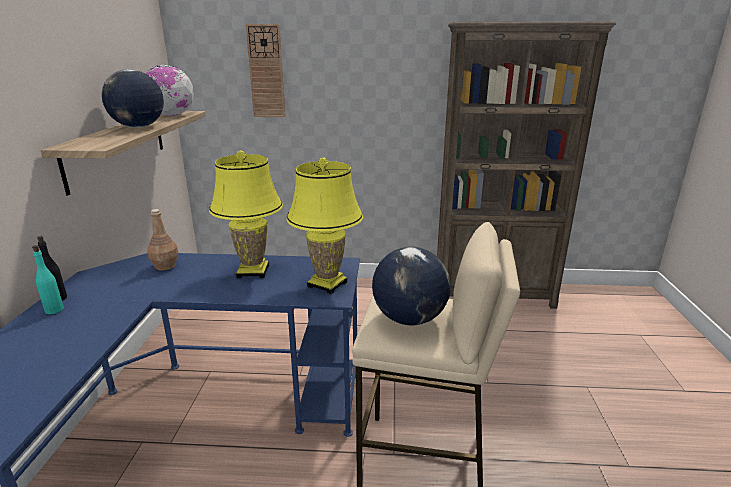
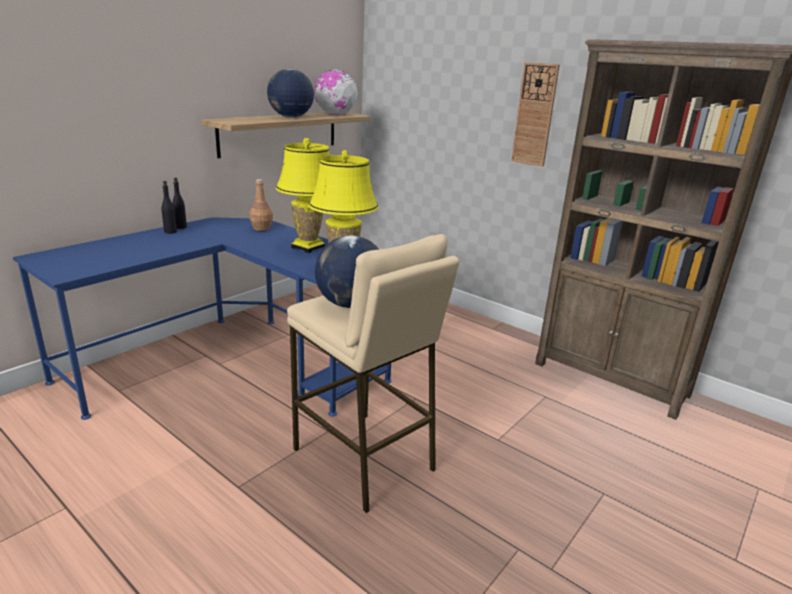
camera: 35 degrees right, 0 degrees up
turquoise bottle [32,245,64,314] -> black bottle [161,181,177,234]
wall clock [245,24,286,117] -> wall clock moved to [511,62,560,167]

